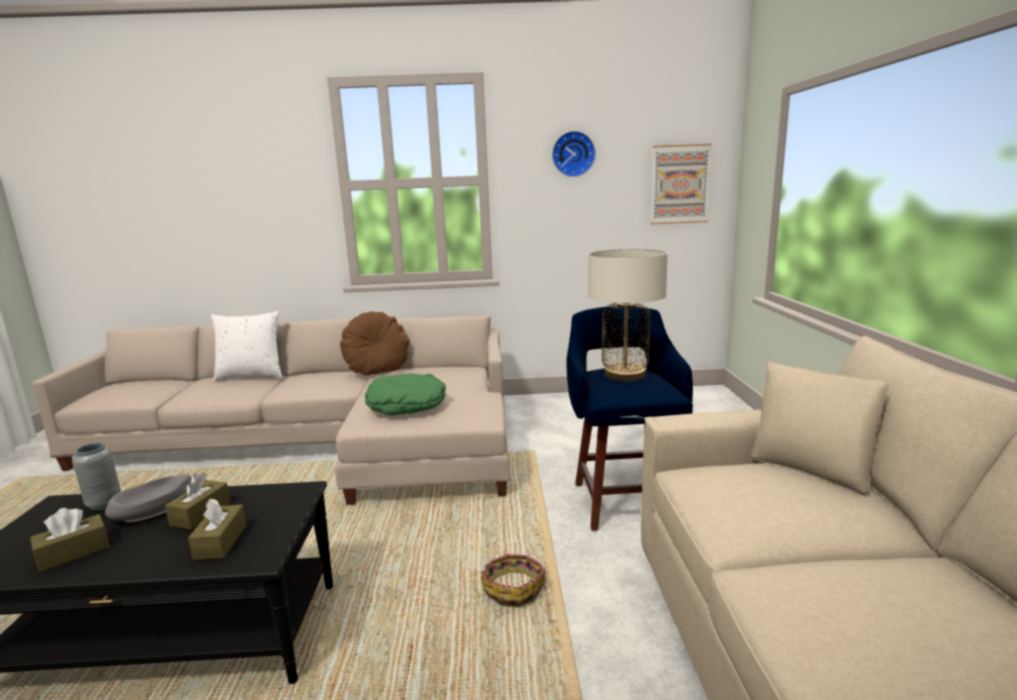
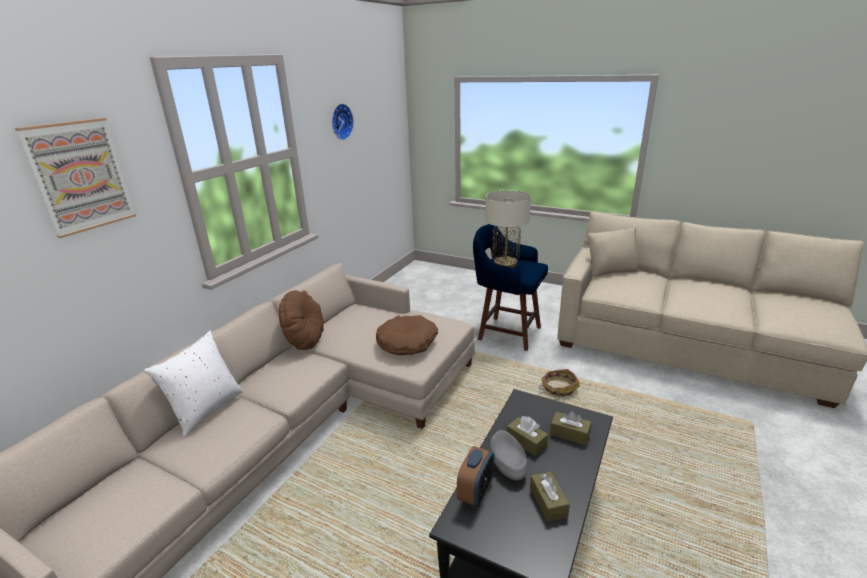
camera: 60 degrees left, 10 degrees up
grey vase [72,443,121,510] -> alarm clock [457,446,494,507]
green pillow [365,374,446,415] -> brown pillow [376,315,438,355]
picture [651,144,712,224] -> picture moved to [15,118,136,238]

